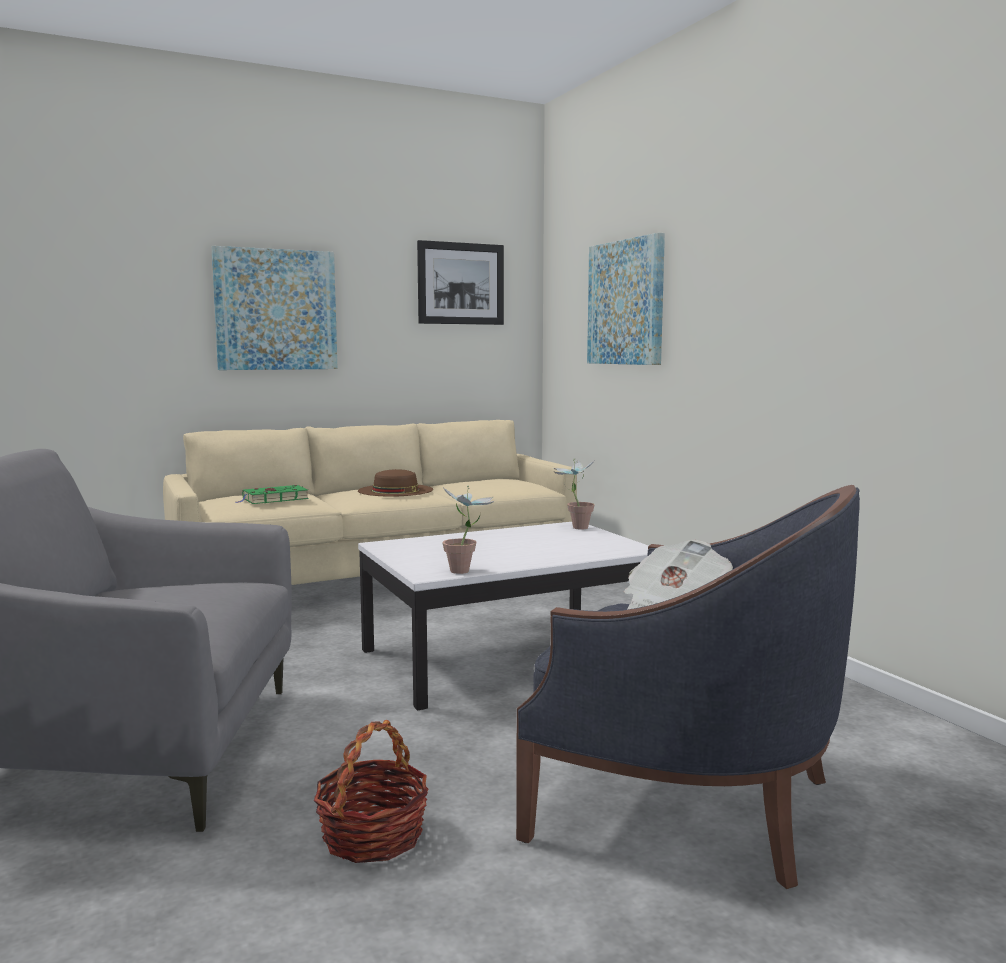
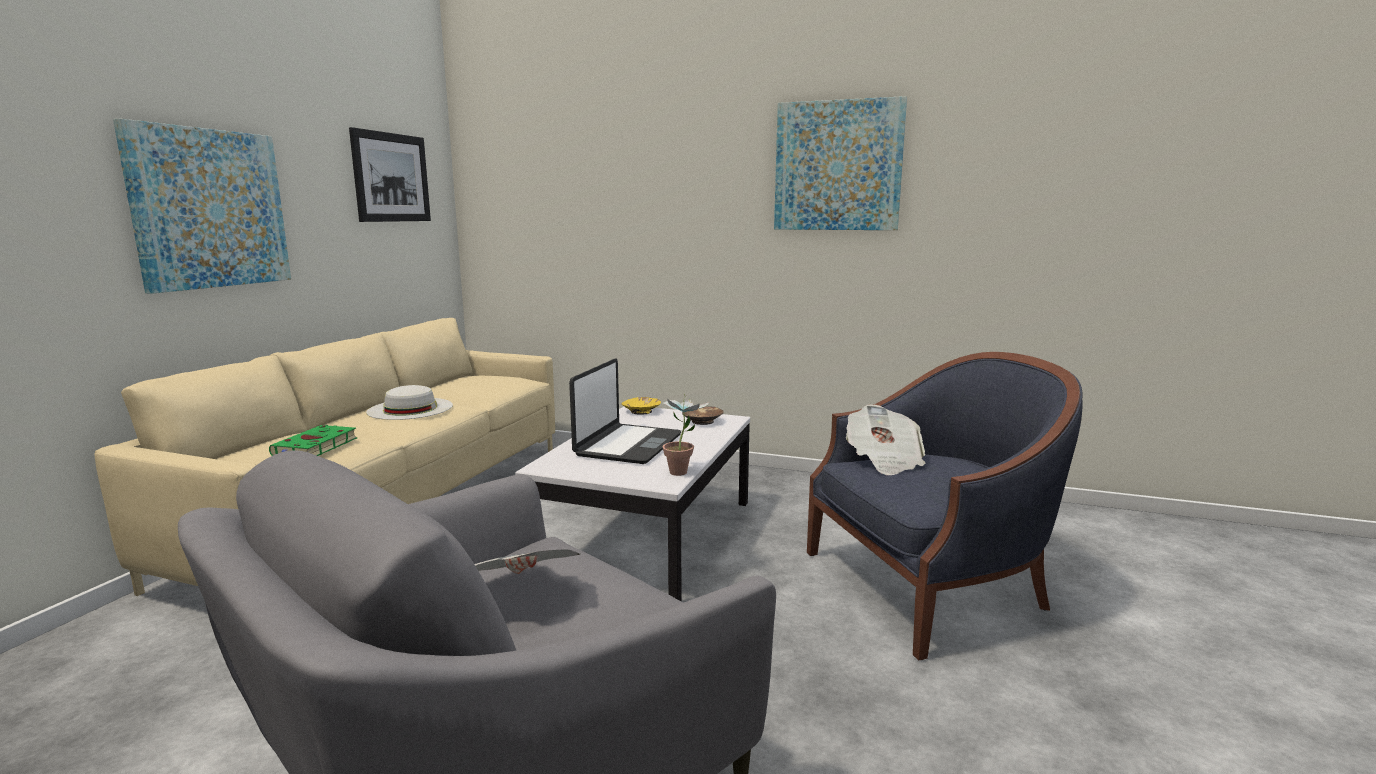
camera: 45 degrees left, 5 degrees up
basket [314,720,429,863] -> none
brown hat [358,469,433,497] -> white hat [366,385,453,420]
potted plant [554,460,595,530] -> yellow bowl [622,397,661,415]
picture [587,233,665,365] -> picture moved to [774,96,907,230]
none -> newspaper [474,550,580,574]
none -> laptop [569,358,681,464]
none -> brown bowl [682,406,724,425]

